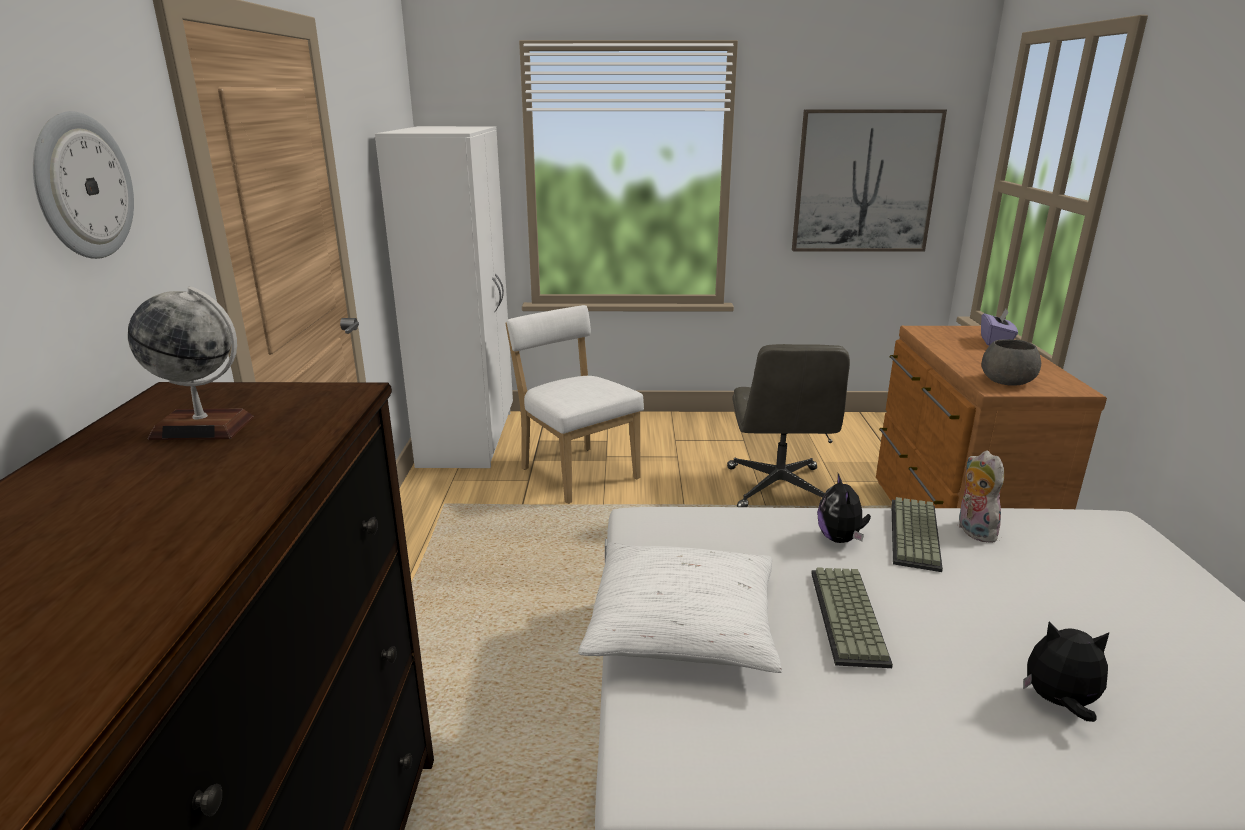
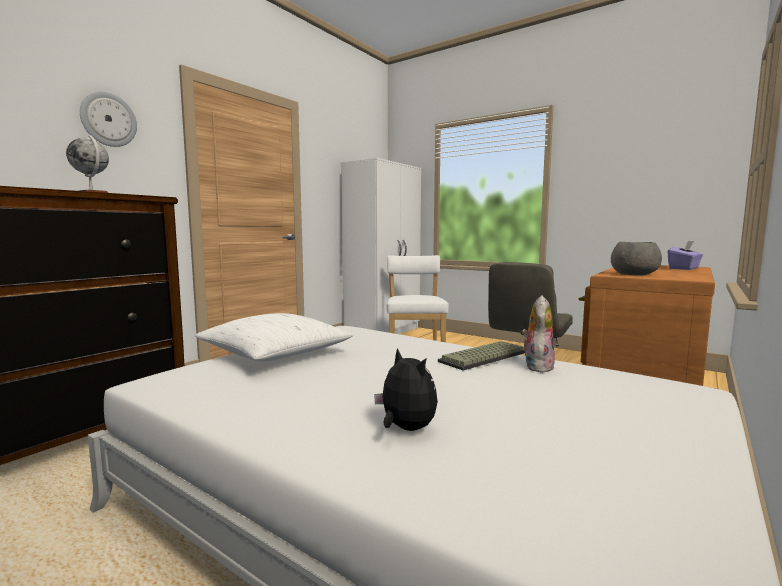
camera: 35 degrees right, 15 degrees down
picture [792,109,947,252] -> none
keyboard [811,567,893,668] -> none
plush toy [817,474,871,543] -> none

